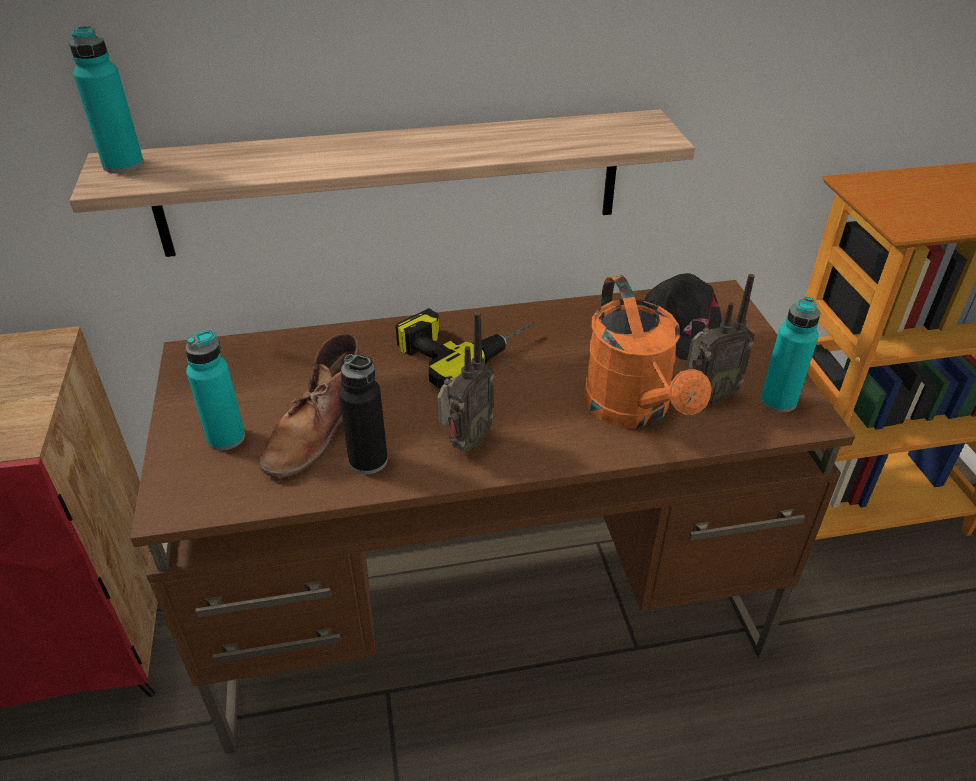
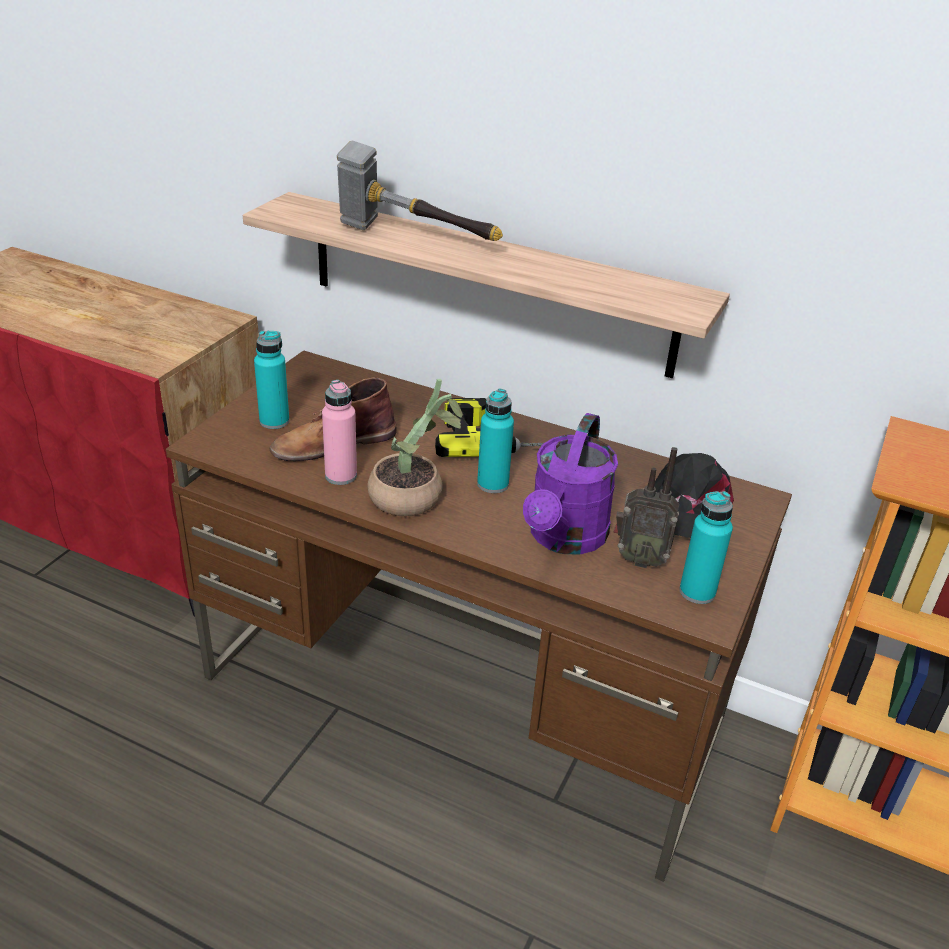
camera: 35 degrees right, 5 degrees down
turquoise bottle [69,26,144,174] -> turquoise bottle moved to [477,389,514,493]
black bottle [339,354,388,474] -> pink bottle [322,380,357,485]
radio [437,312,494,452] -> potted plant [367,379,463,516]
orange watering can [584,275,711,429] -> purple watering can [523,413,618,555]
none -> hammer [337,140,503,241]

